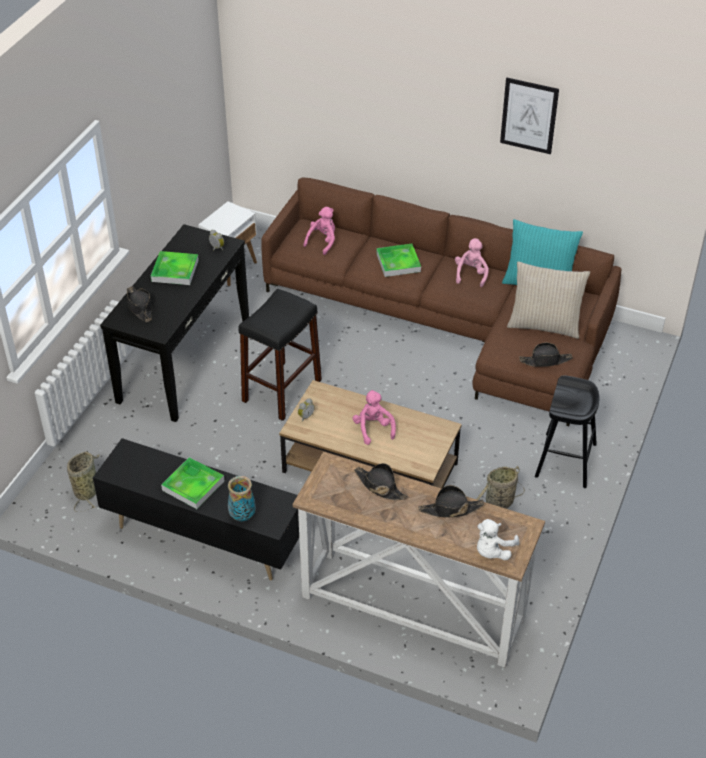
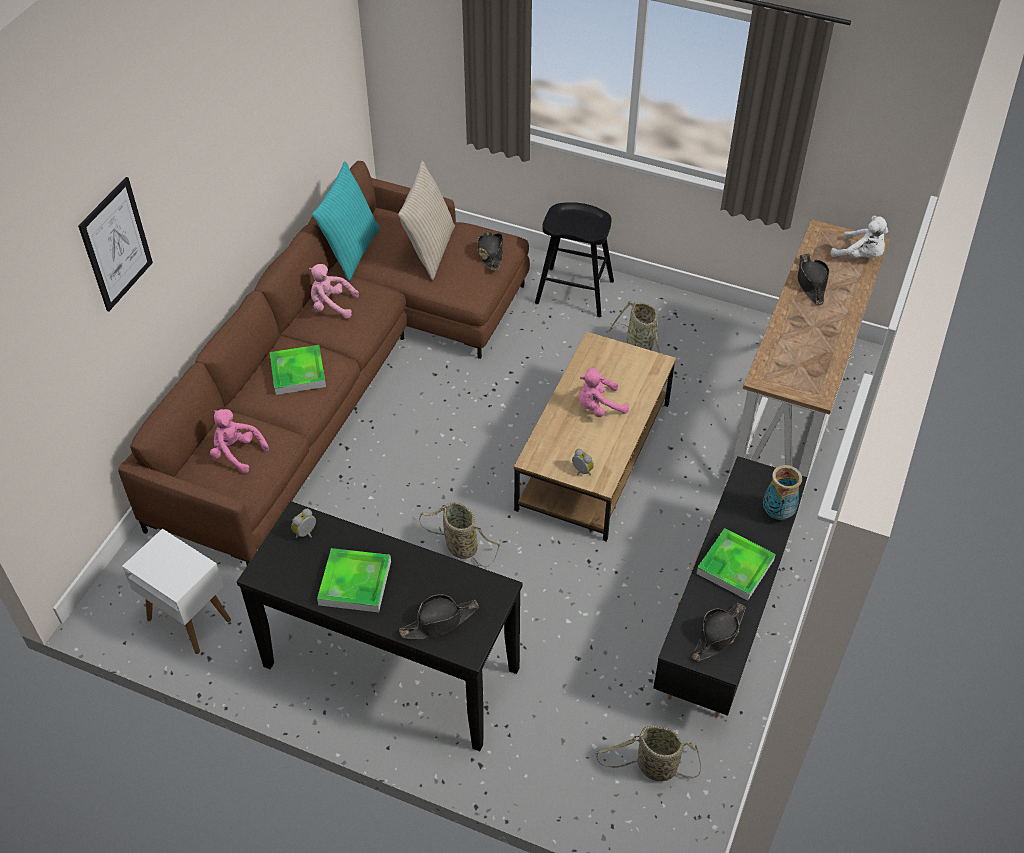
camera: 90 degrees left, 5 degrees up
black stool [238,289,322,421] -> basket [419,502,500,567]
black hat [354,463,407,500] -> black hat moved to [691,603,746,662]
picture [500,78,559,154] -> picture moved to [78,177,153,312]

